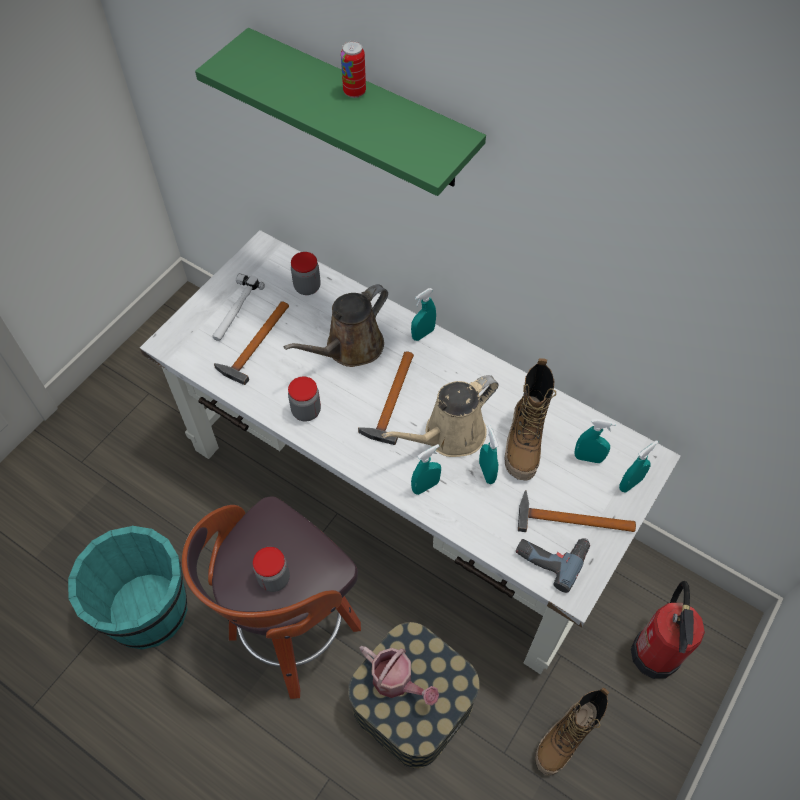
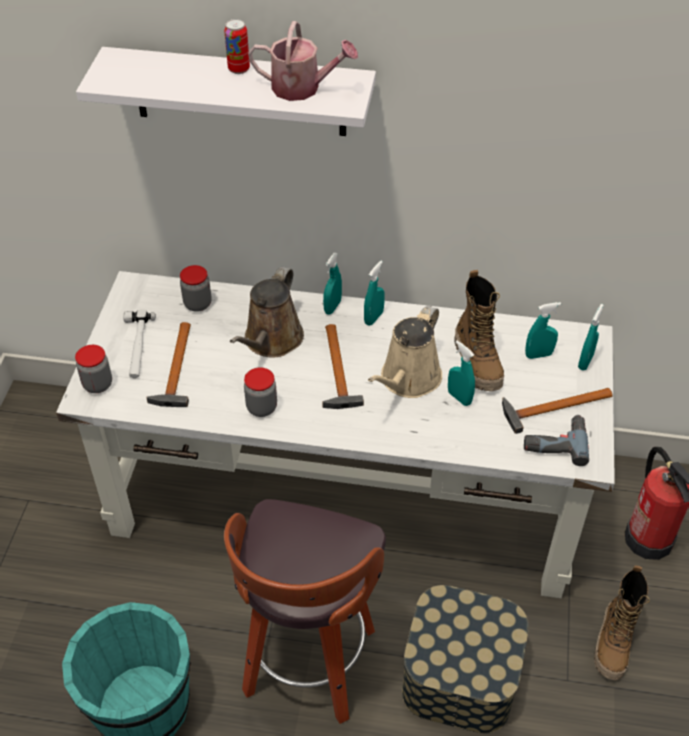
camera: 25 degrees left, 10 degrees down
green shelf [195,28,486,196] -> white shelf [76,47,376,136]
jar [253,547,290,592] -> jar moved to [75,345,112,393]
watering can [360,646,439,705] -> watering can moved to [248,21,358,101]
turquoise spray bottle [411,444,441,495] -> turquoise spray bottle moved to [364,261,385,326]

